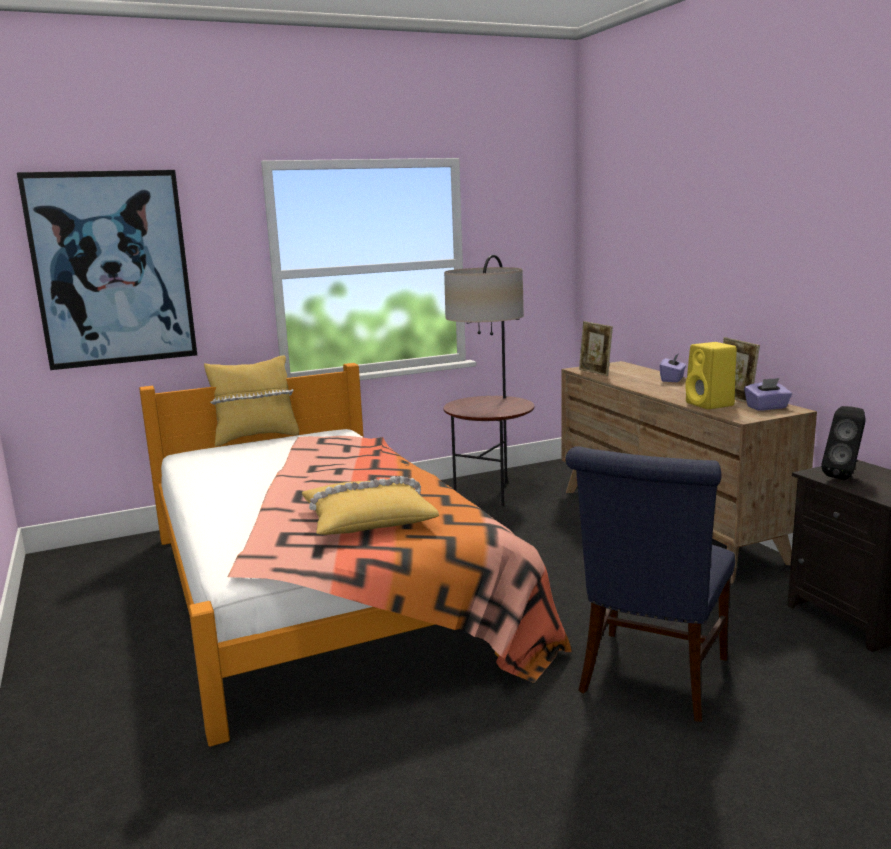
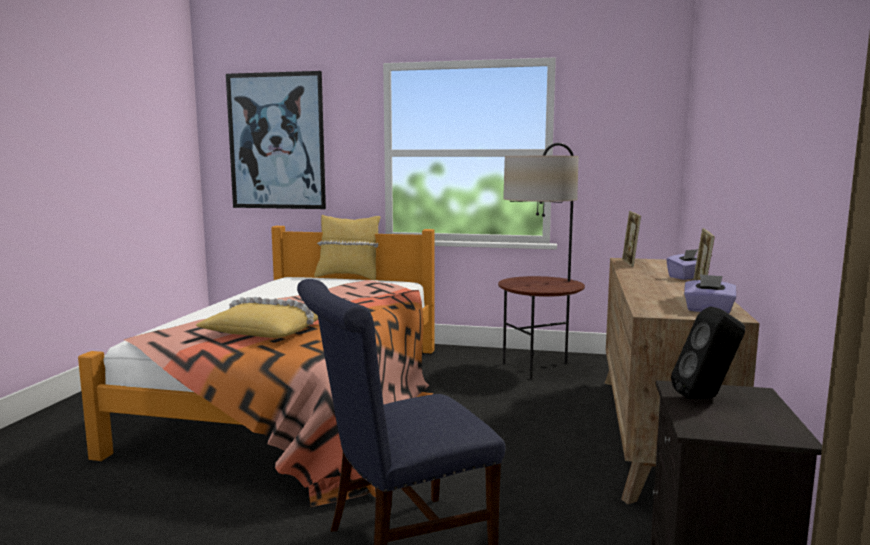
camera: 35 degrees right, 5 degrees down
yellow speaker [685,342,737,409] -> none

